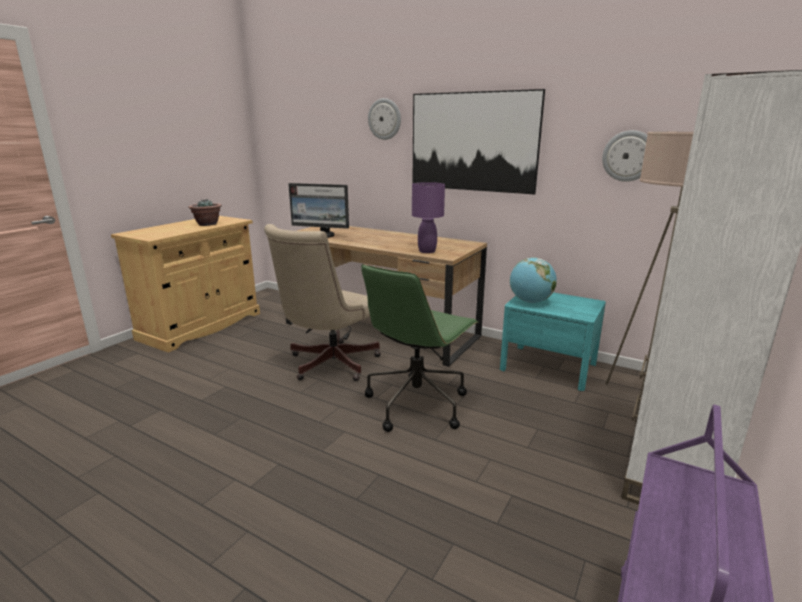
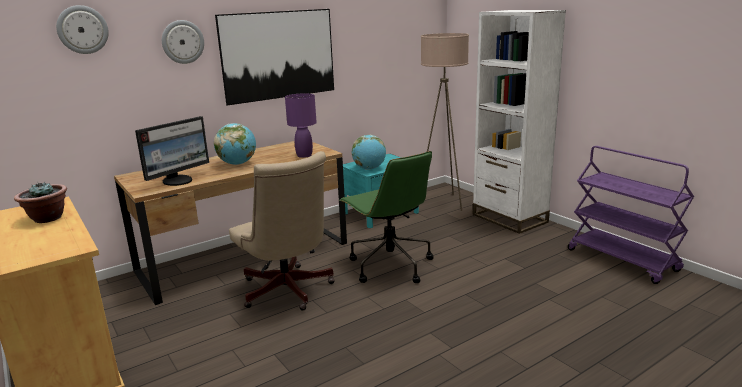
camera: 65 degrees left, 0 degrees up
wall clock [602,130,647,182] -> wall clock moved to [56,5,109,54]
none -> globe [214,123,256,165]

